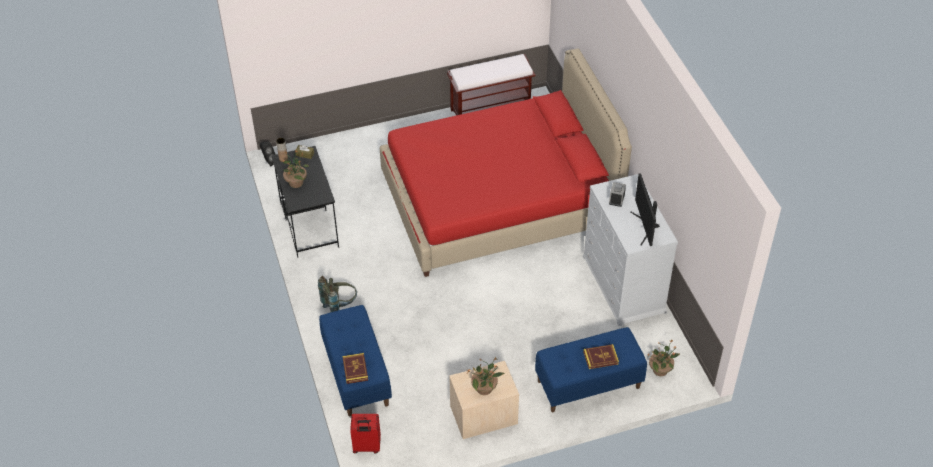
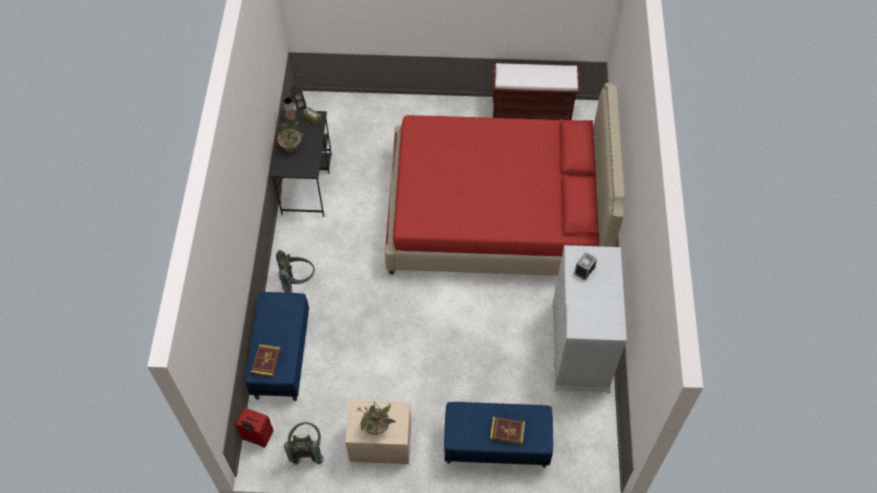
camera: 20 degrees right, 10 degrees up
monitor [630,173,660,246] -> none
potted plant [647,340,680,376] -> none
none -> grey backpack [284,422,324,465]

